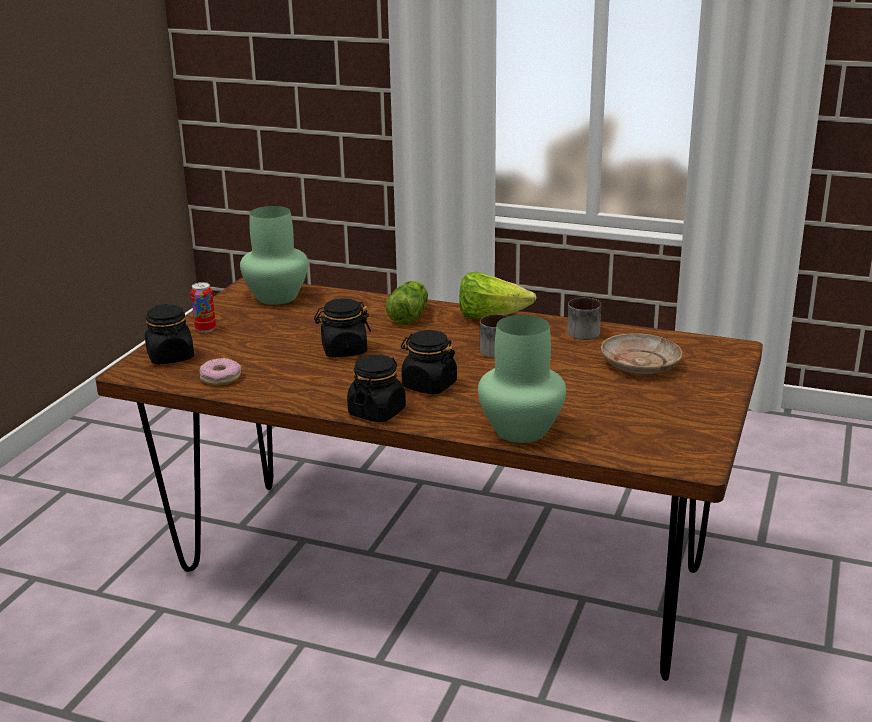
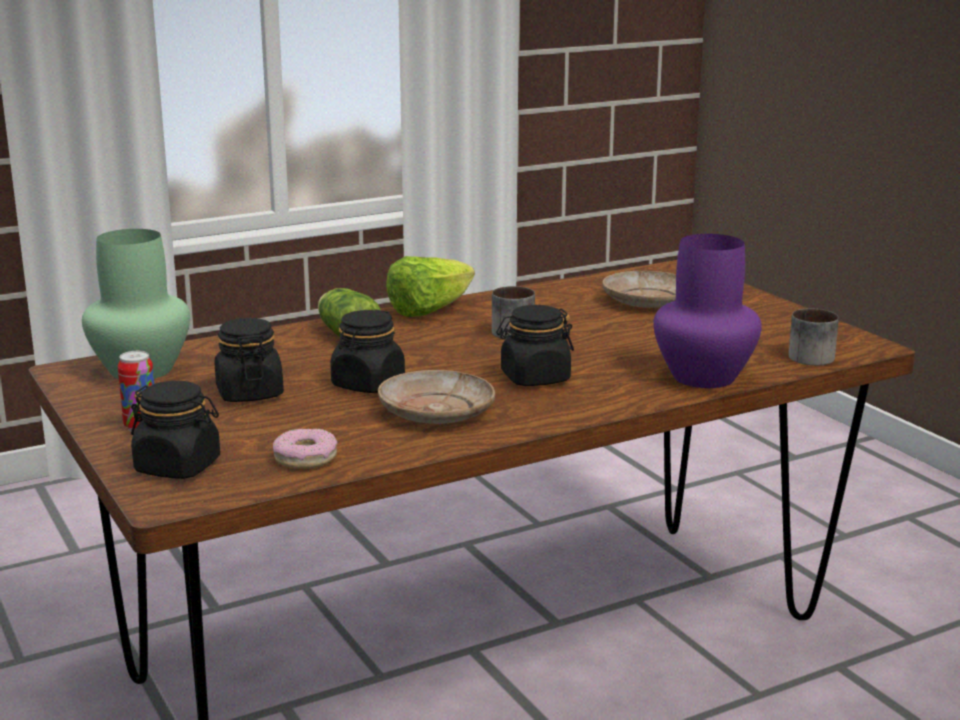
camera: 50 degrees left, 5 degrees down
black jar [347,354,406,422] -> black jar moved to [214,318,284,402]
green vase [478,315,566,443] -> purple vase [653,234,762,388]
mug [567,298,601,340] -> mug moved to [788,308,839,366]
none -> beige plate [378,370,495,424]

